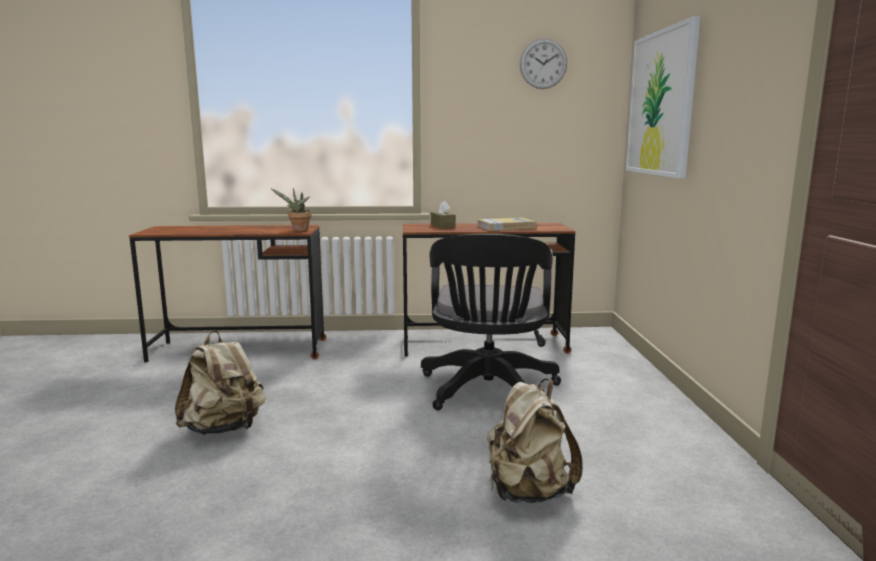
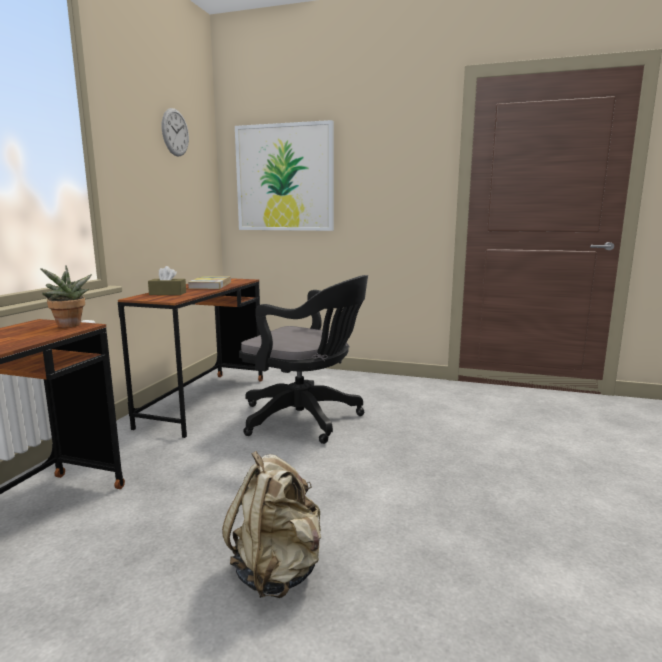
camera: 70 degrees left, 0 degrees up
beige backpack [487,379,583,503] -> none

